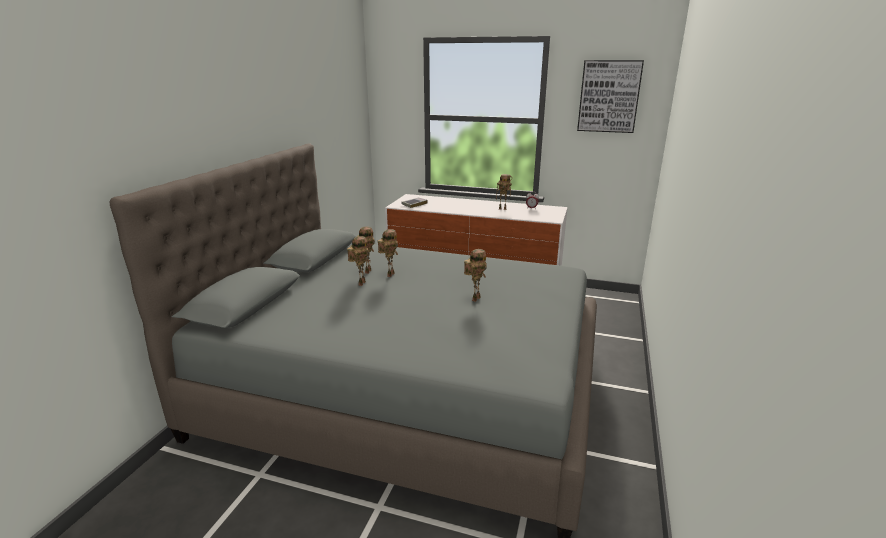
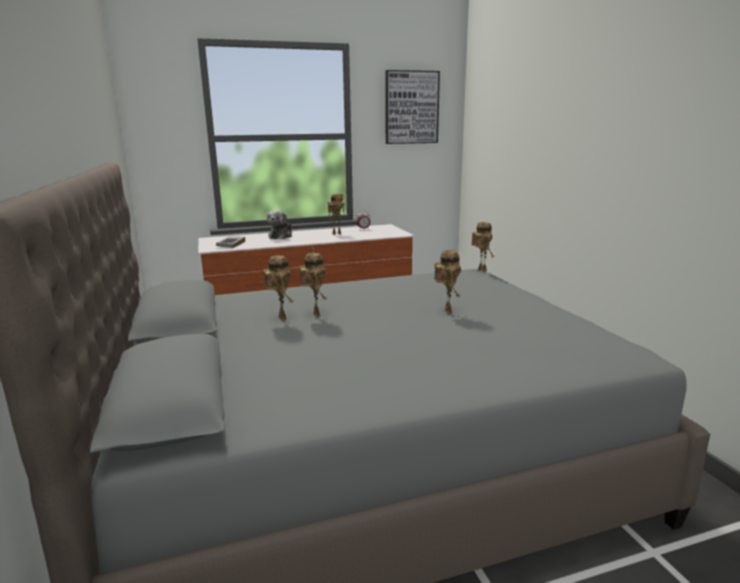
camera: 35 degrees left, 5 degrees down
toy robot [347,236,369,286] -> toy robot moved to [471,222,494,272]
none -> plush toy [267,210,292,239]

